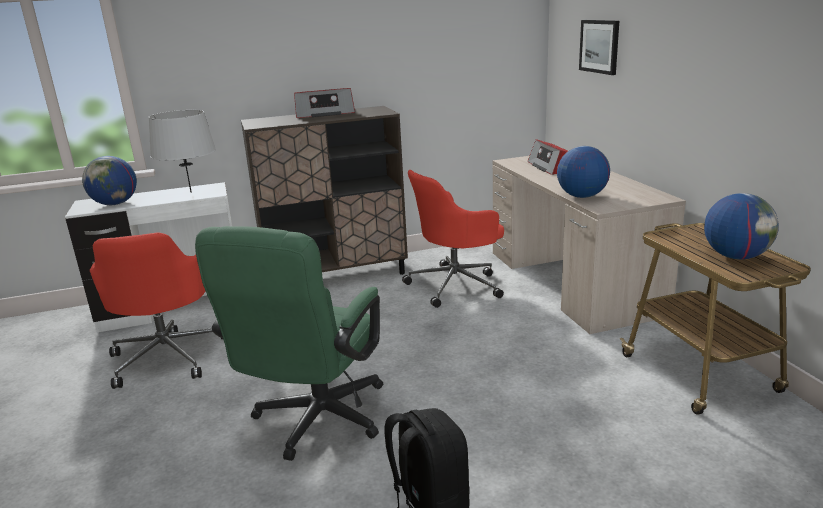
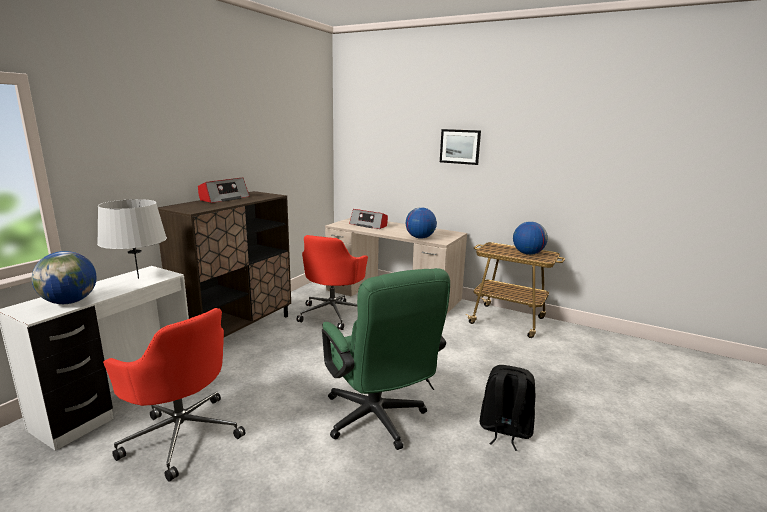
camera: 45 degrees left, 5 degrees down
picture [579,20,619,75] -> picture moved to [440,129,481,165]

